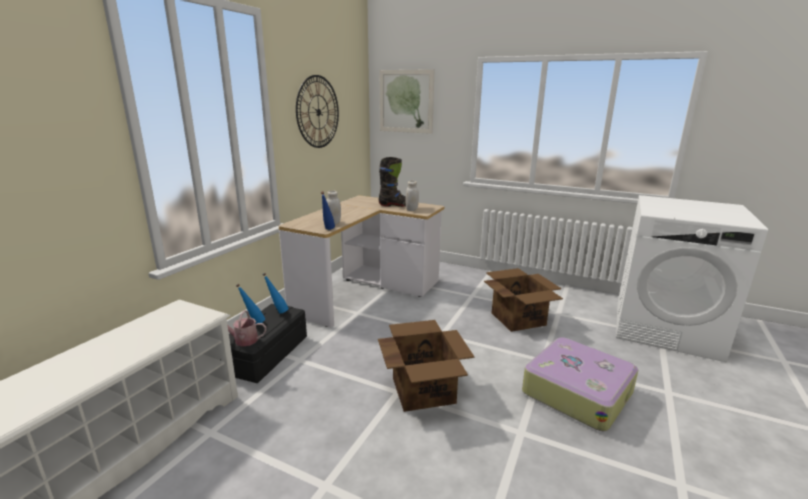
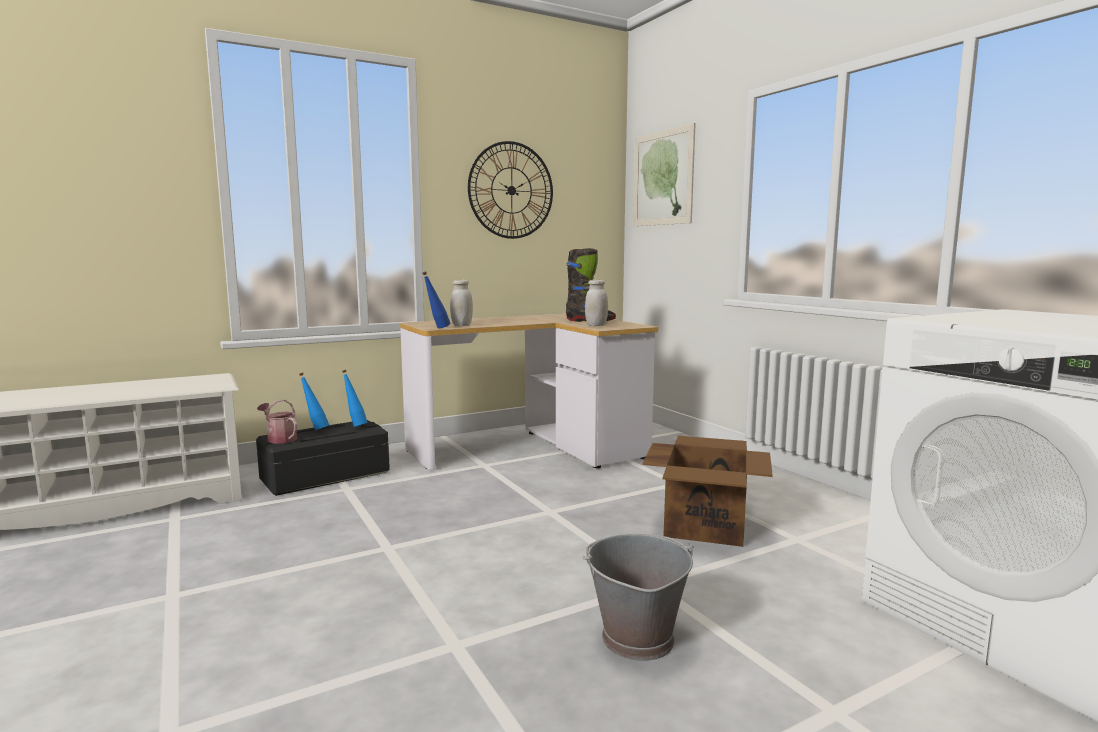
camera: 35 degrees right, 10 degrees down
cardboard box [378,320,475,412] -> none
suitcase [522,337,638,431] -> grey bucket [582,534,694,661]

